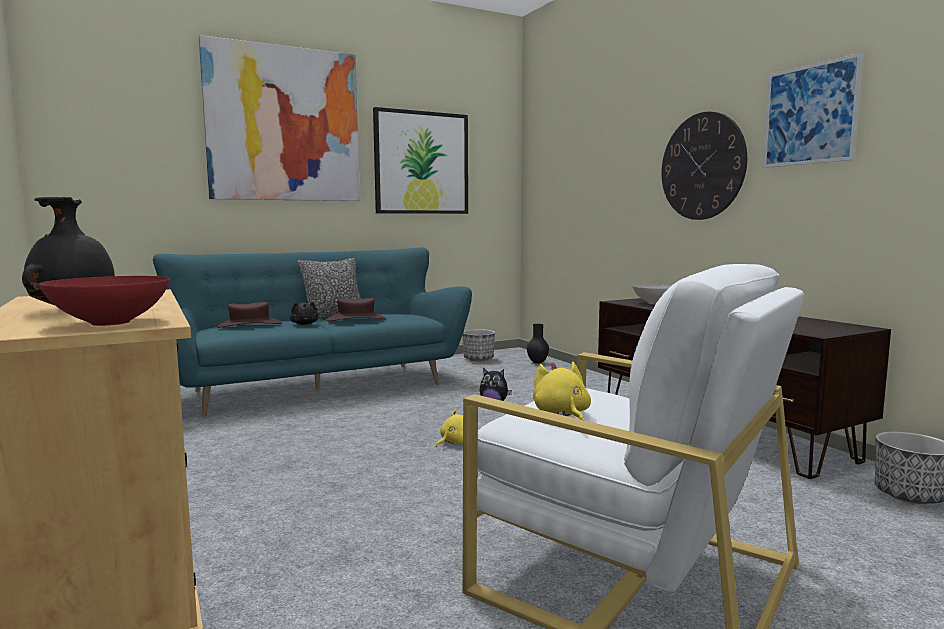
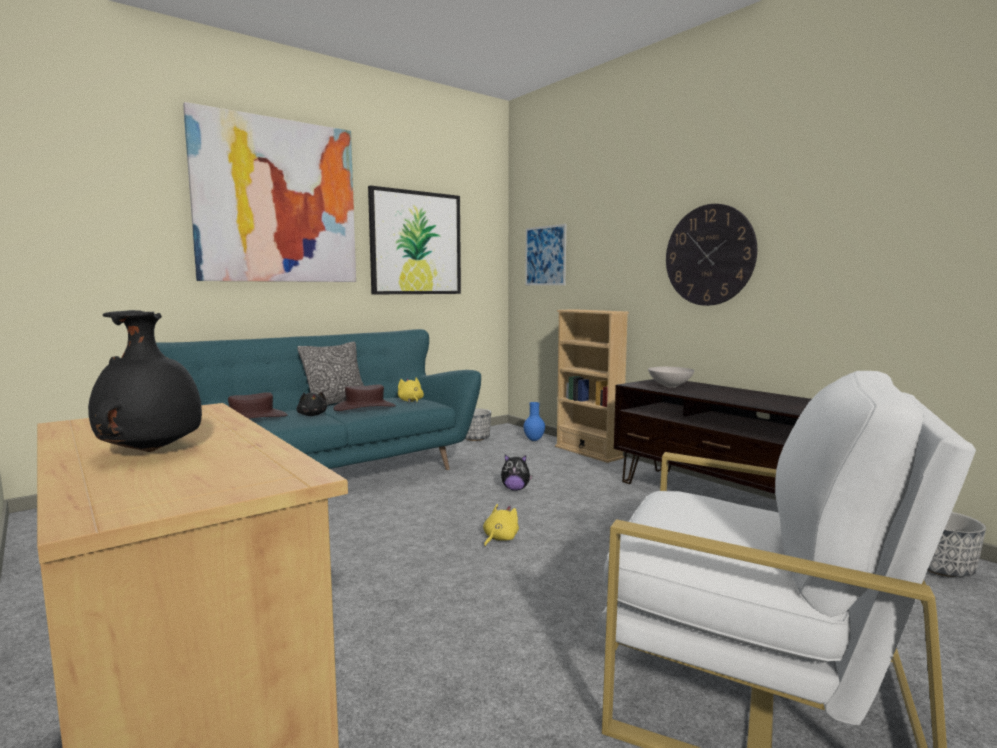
camera: 10 degrees left, 0 degrees up
red bowl [39,276,170,326] -> none
black vase [527,324,549,364] -> blue vase [524,402,545,441]
yellow plush toy [533,362,591,420] -> yellow plush toy moved to [398,378,424,403]
picture [763,53,863,168] -> picture moved to [525,224,566,285]
none -> beige bookcase [555,309,629,463]

